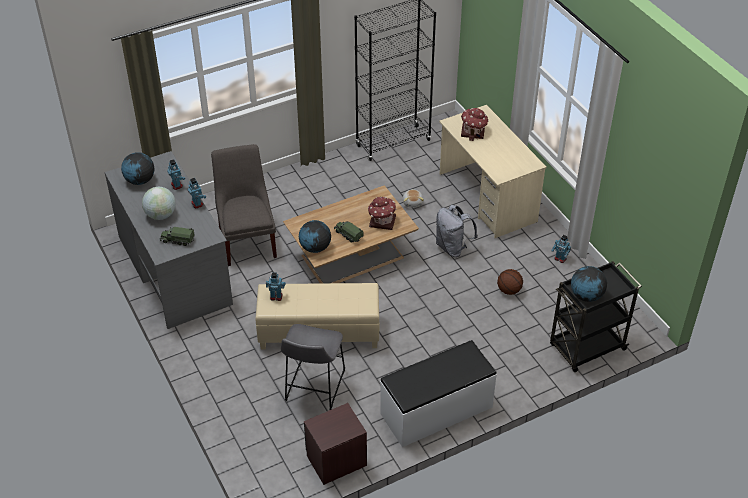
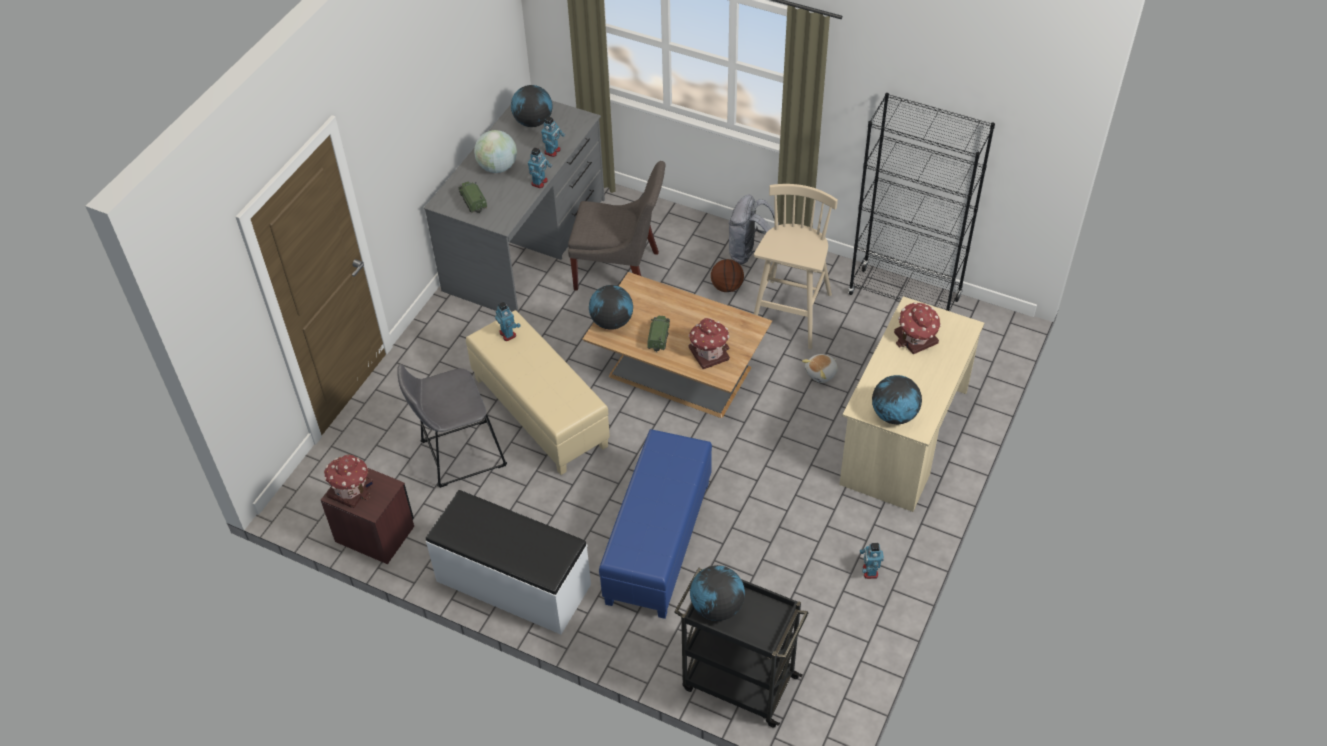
camera: 55 degrees right, 5 degrees up
grey chair [211,144,277,266] -> grey chair turned 60 degrees clockwise [568,161,666,291]
grey backpack [436,205,478,257] -> grey backpack moved to [728,195,779,264]
basketball [497,269,523,295] -> basketball moved to [711,259,744,292]
none -> toy house [324,454,373,508]
none -> blue ottoman [599,429,712,619]
none -> beige stool [754,184,838,349]
none -> globe [872,375,922,424]

